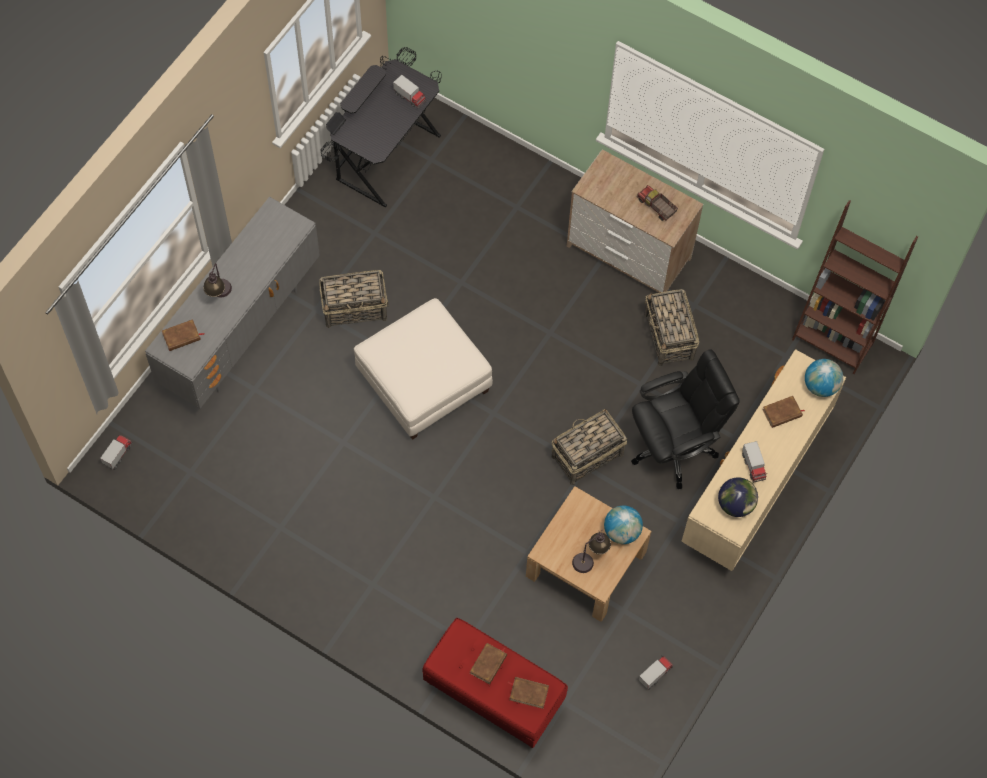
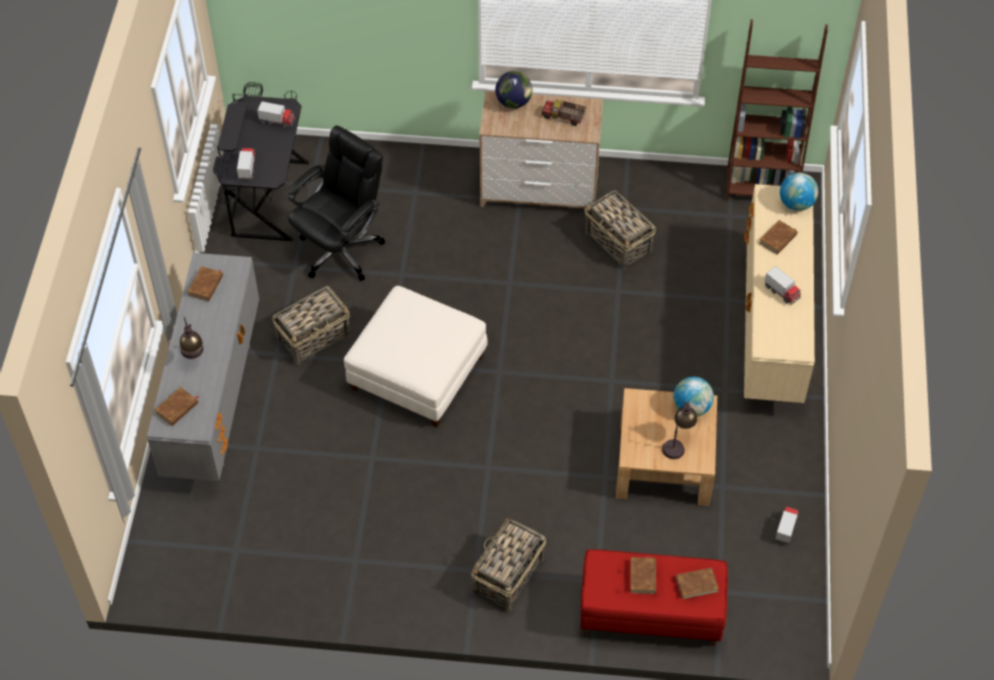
camera: 25 degrees left, 10 degrees down
toy truck [100,435,132,469] -> toy truck moved to [237,148,256,180]
basket [552,409,627,485] -> basket moved to [471,517,546,612]
black office chair [631,349,740,489] -> black office chair moved to [288,126,385,281]
globe [718,477,758,517] -> globe moved to [495,71,532,109]
none -> brown book [187,266,223,301]

